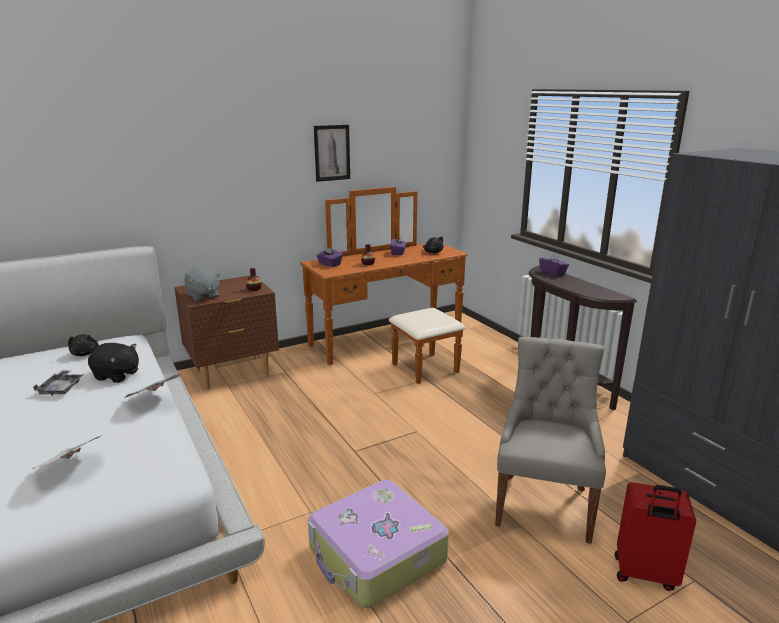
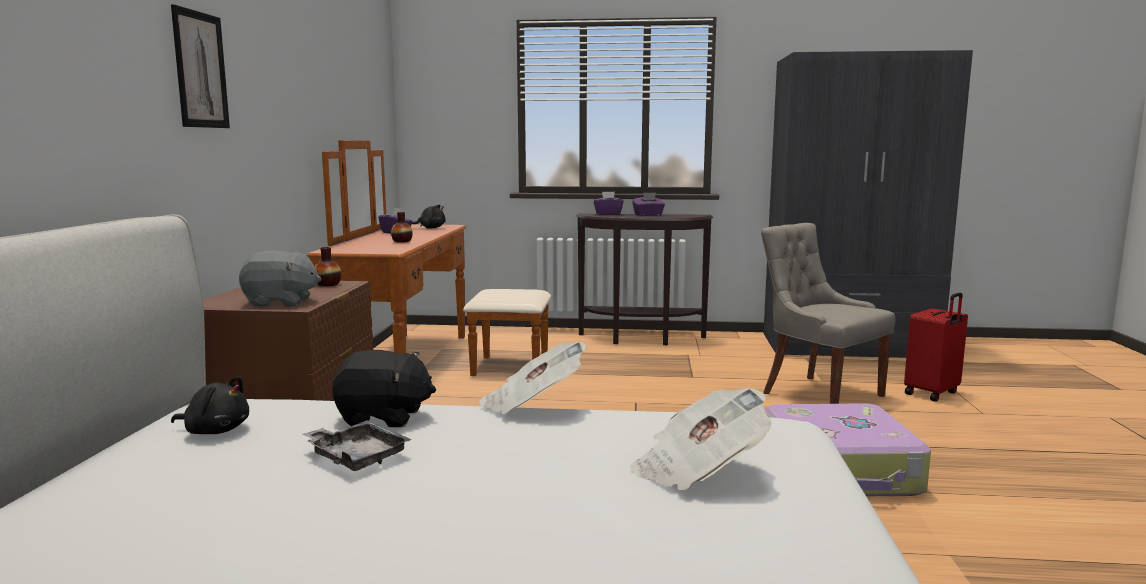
camera: 55 degrees left, 10 degrees down
black plush toy [88,343,139,383] -> black plush toy turned 45 degrees clockwise [332,350,436,427]
picture [314,125,350,182] -> picture moved to [171,4,230,128]
purple tissue box [317,247,342,267] -> purple tissue box moved to [632,193,665,216]

